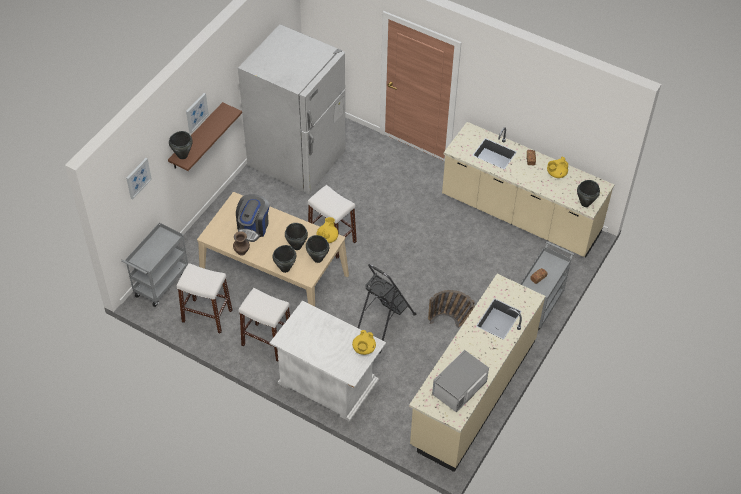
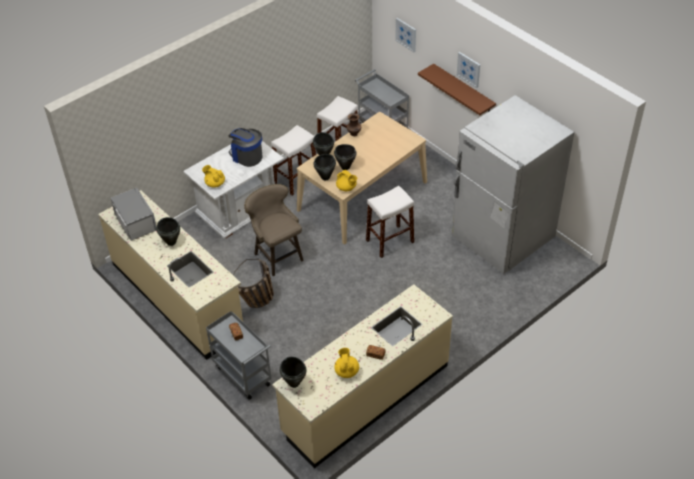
camera: 110 degrees right, 5 degrees down
black cooking pot [169,131,192,159] -> black cooking pot moved to [157,217,180,246]
coffee machine [236,194,269,242] -> coffee machine moved to [229,128,262,167]
step ladder [358,264,416,353] -> beige stool [244,184,304,276]

